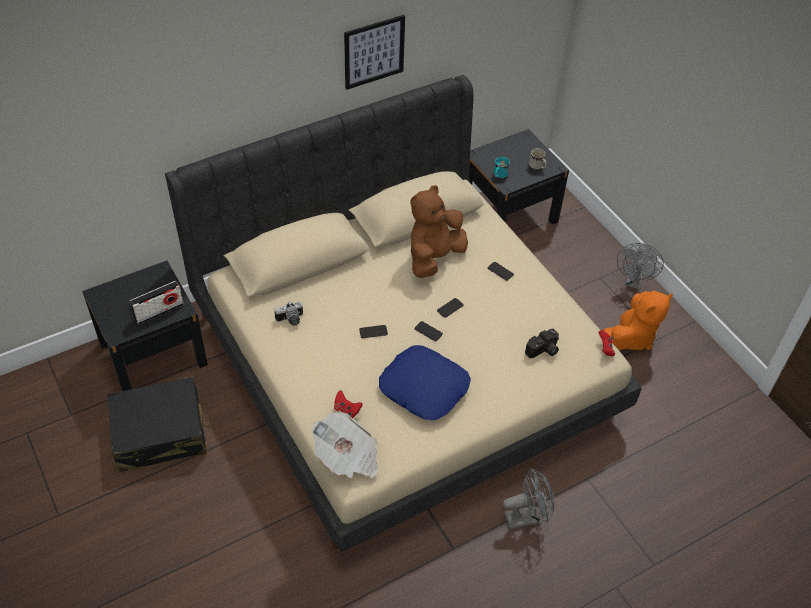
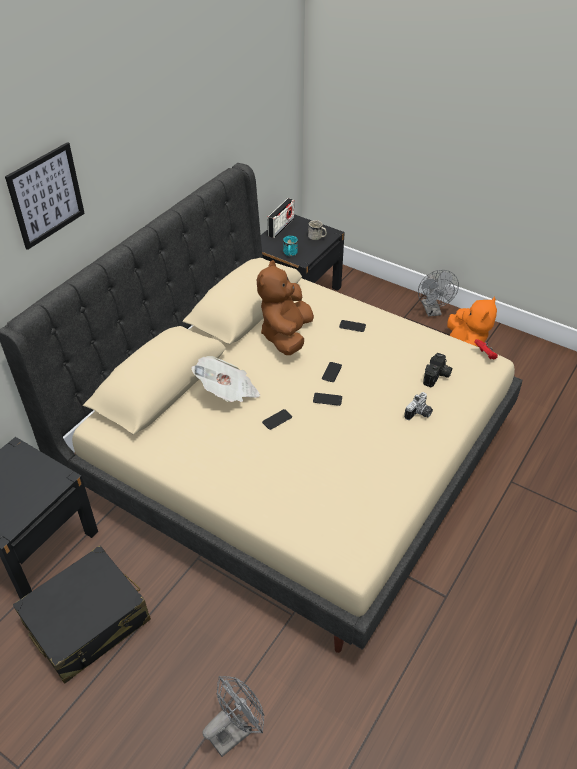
camera: 25 degrees left, 5 degrees down
radio [130,281,184,325] -> radio moved to [267,198,294,238]
camera [274,301,303,326] -> camera moved to [404,392,433,420]
newspaper [312,412,378,478] -> newspaper moved to [191,356,260,402]
red game controller [334,390,363,418] -> none
picture [344,15,405,90] -> picture moved to [5,142,85,250]
blue pillow [379,345,471,420] -> none
grey fan [503,468,555,529] -> grey fan moved to [202,676,264,757]

